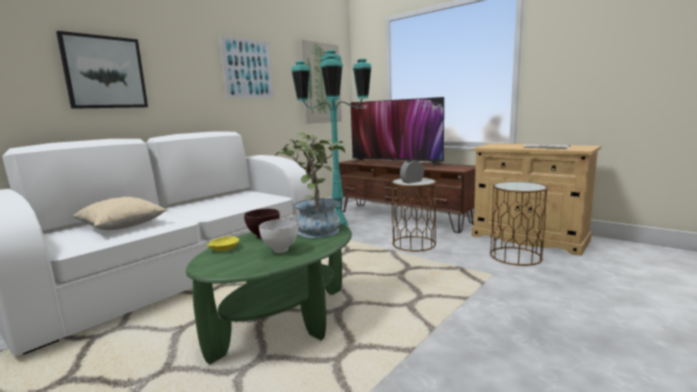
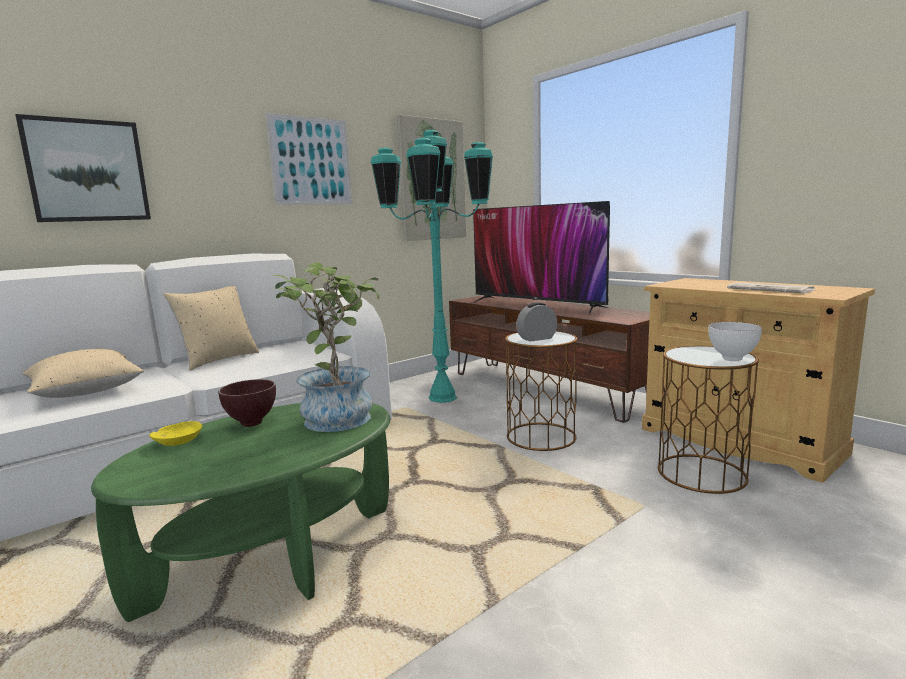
camera: 10 degrees right, 0 degrees up
white bowl [259,219,299,253] -> white bowl moved to [708,322,762,361]
none -> beige pillow [163,286,259,370]

